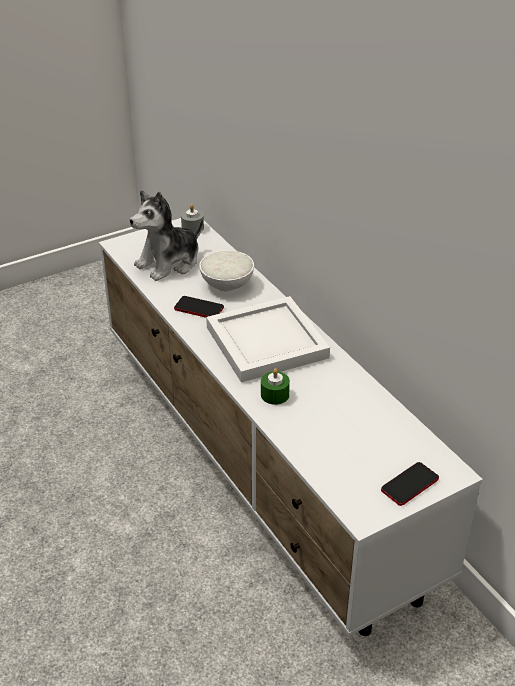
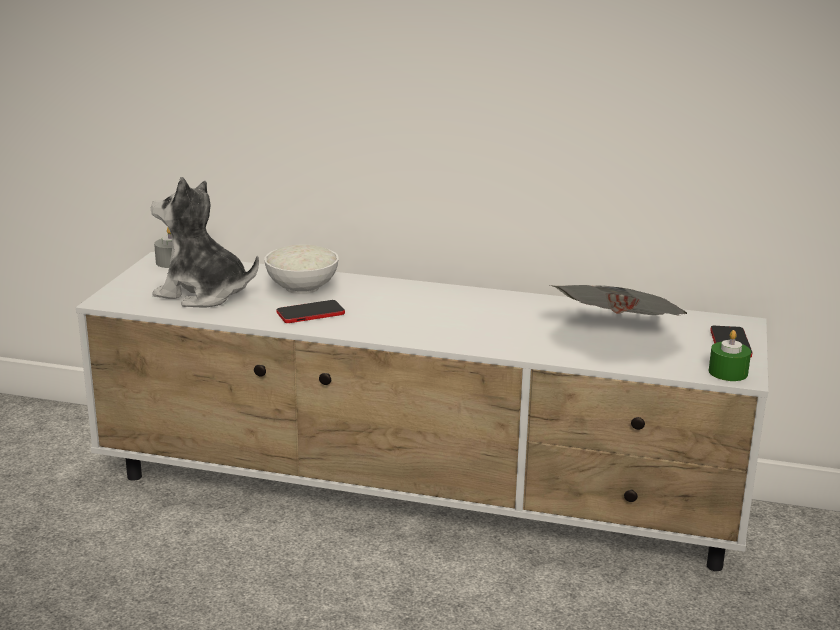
camera: 45 degrees left, 15 degrees down
plush toy [130,190,203,281] -> plush toy turned 105 degrees clockwise [151,177,259,307]
white tray [206,296,330,383] -> none
green candle [261,368,290,405] -> green candle moved to [709,330,751,381]
none -> newspaper [550,285,687,316]

